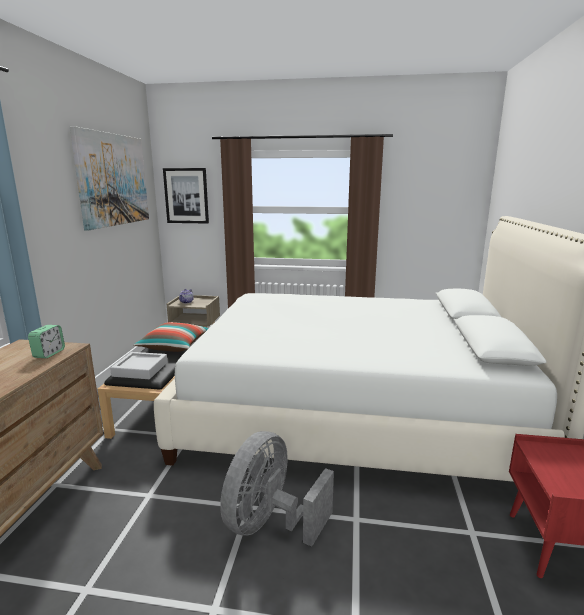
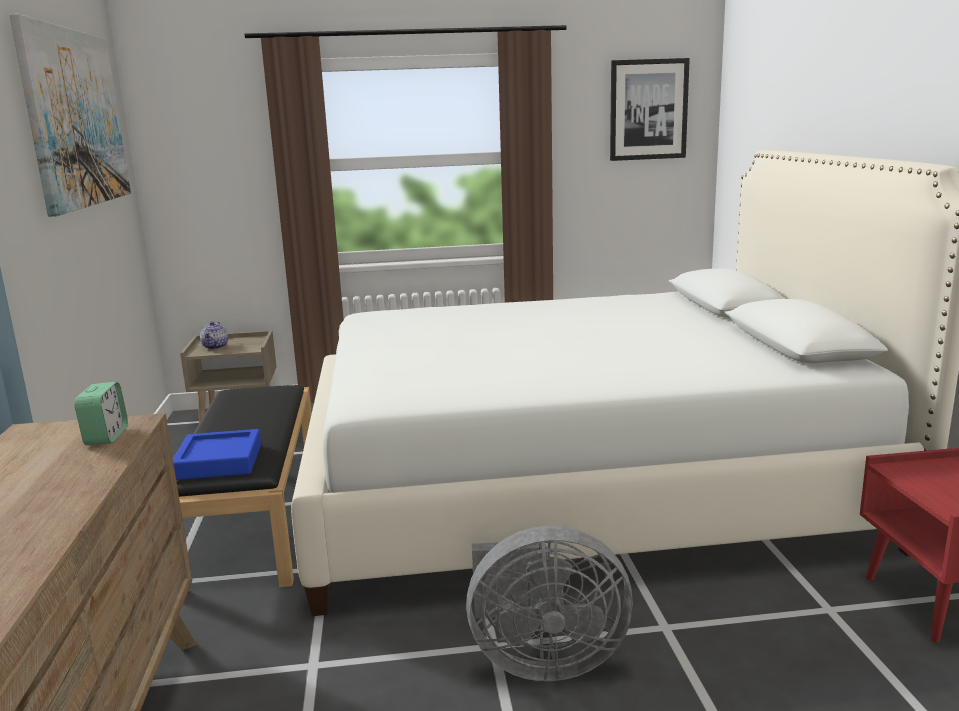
camera: 15 degrees left, 0 degrees up
grey tray [110,352,167,379] -> blue tray [173,429,261,480]
pillow [134,322,209,352] -> none
picture [163,168,209,224] -> picture moved to [610,58,690,161]
grey fan [220,431,334,547] -> grey fan turned 105 degrees counterclockwise [466,526,633,681]

